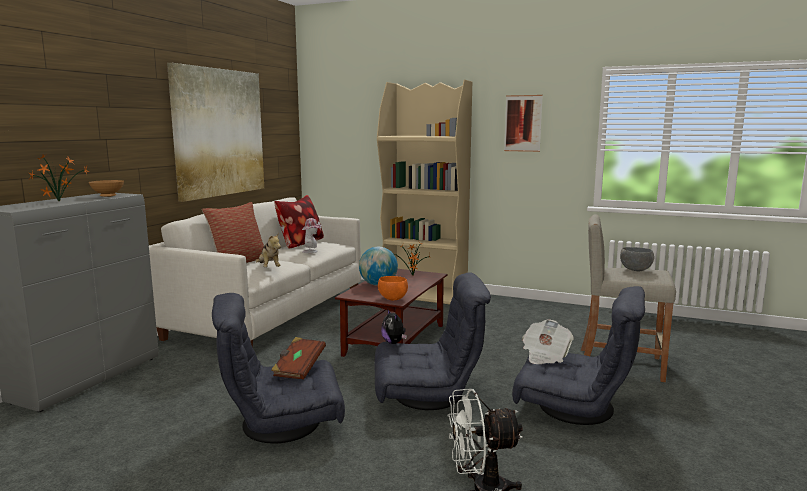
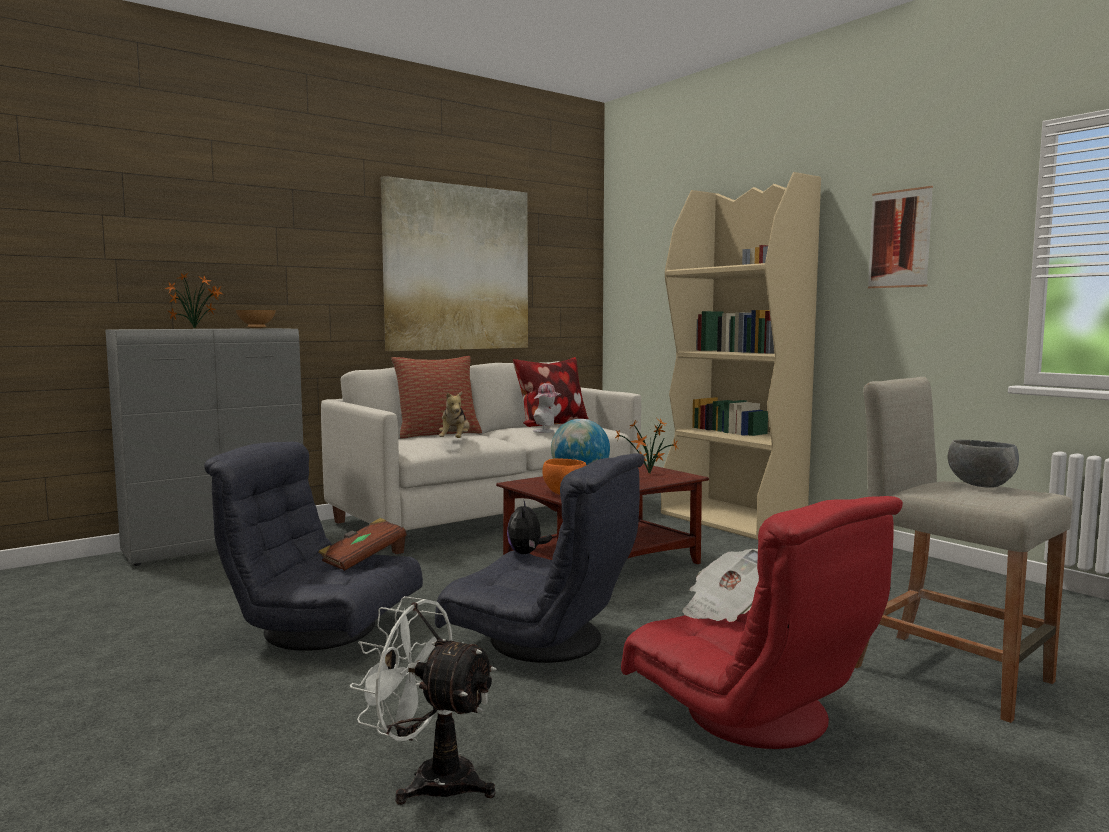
camera: 30 degrees right, 5 degrees down
grey armchair [512,286,645,425] -> red armchair [621,496,903,749]

